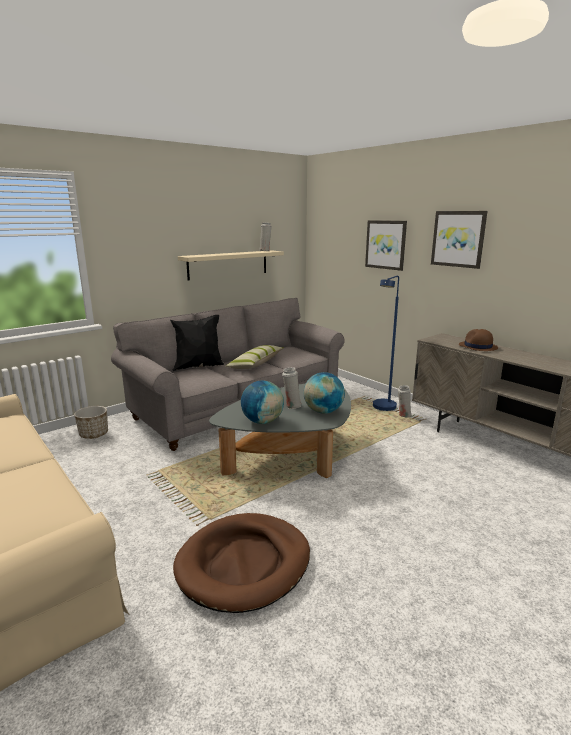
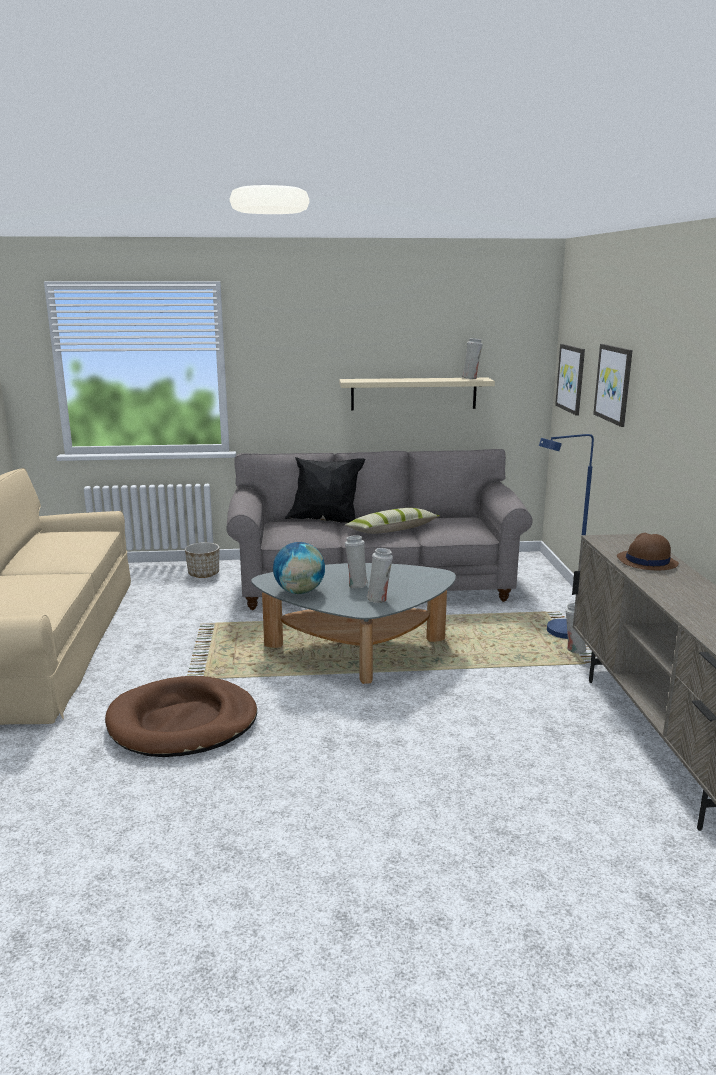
camera: 35 degrees right, 0 degrees up
globe [304,372,345,414] -> white vase [366,548,393,603]
picture [431,211,488,269] -> picture moved to [555,344,585,416]

